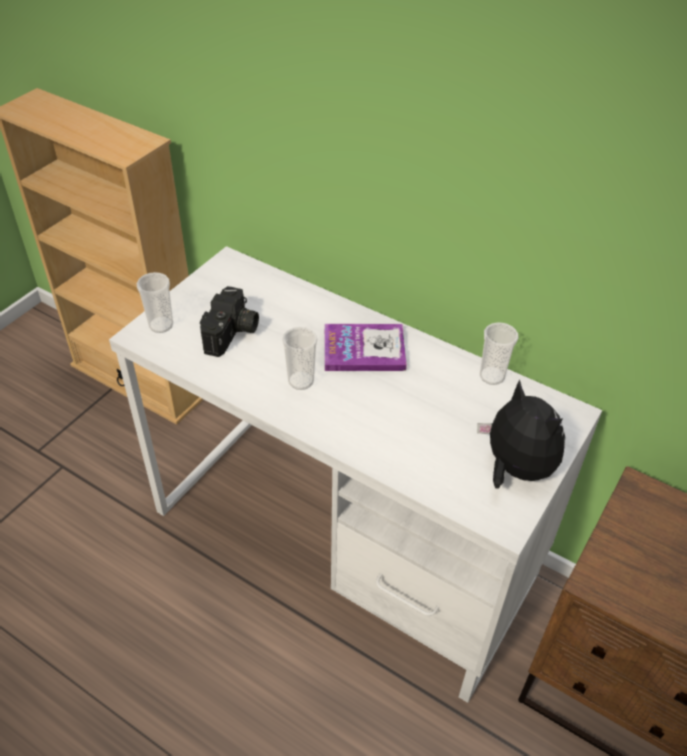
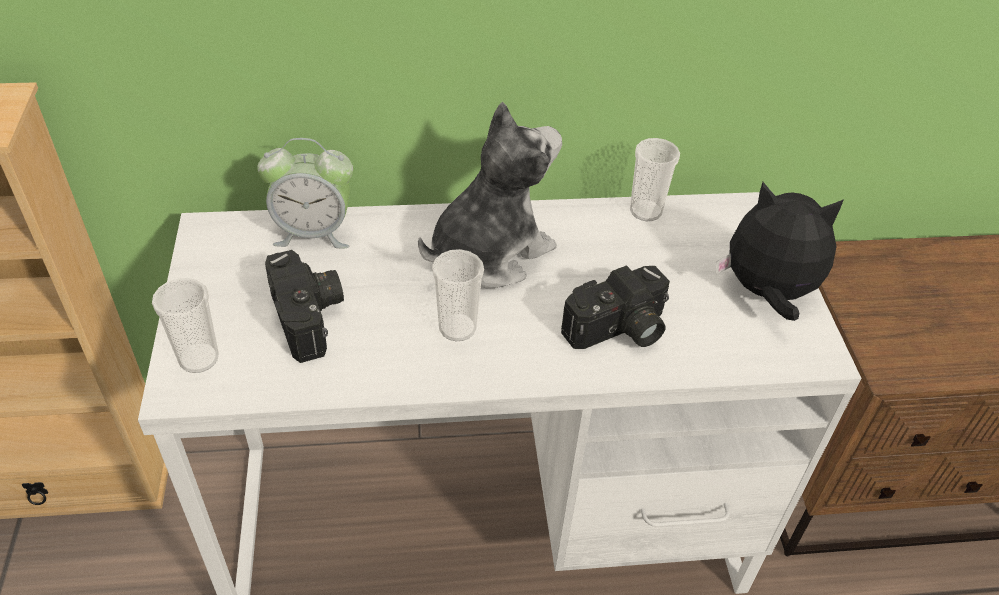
camera: 40 degrees left, 0 degrees up
book [325,324,407,371] -> plush toy [418,102,562,288]
none -> alarm clock [257,138,353,248]
none -> camera [561,265,670,349]

